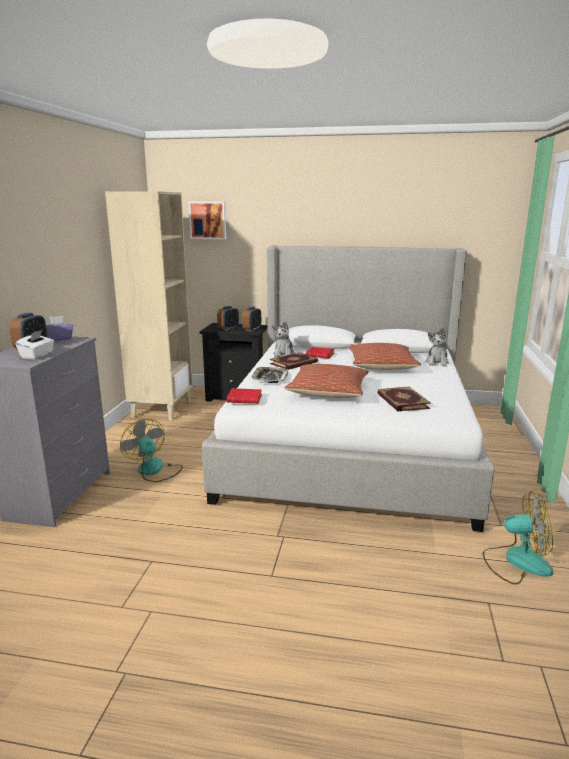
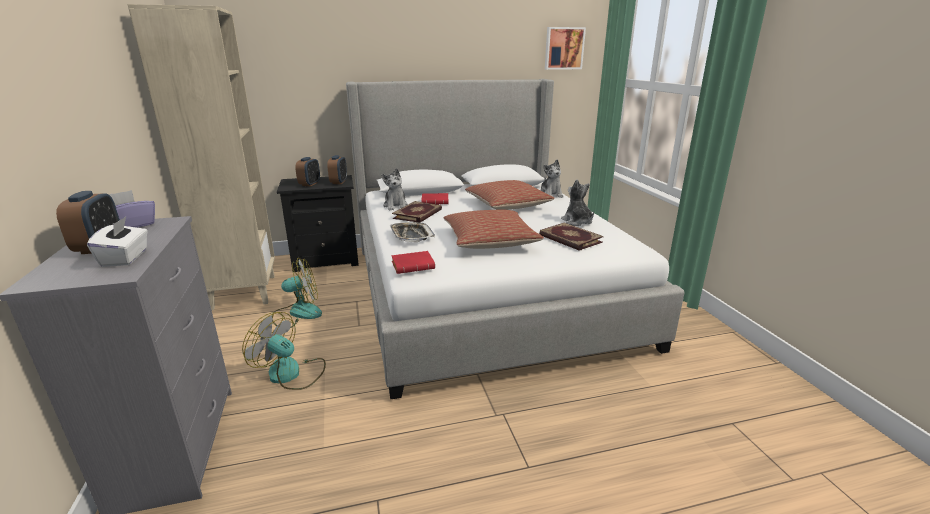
camera: 25 degrees left, 5 degrees up
picture [188,202,226,239] -> picture moved to [545,27,586,70]
fan [483,491,553,584] -> fan moved to [272,258,322,328]
none -> plush toy [561,179,594,226]

